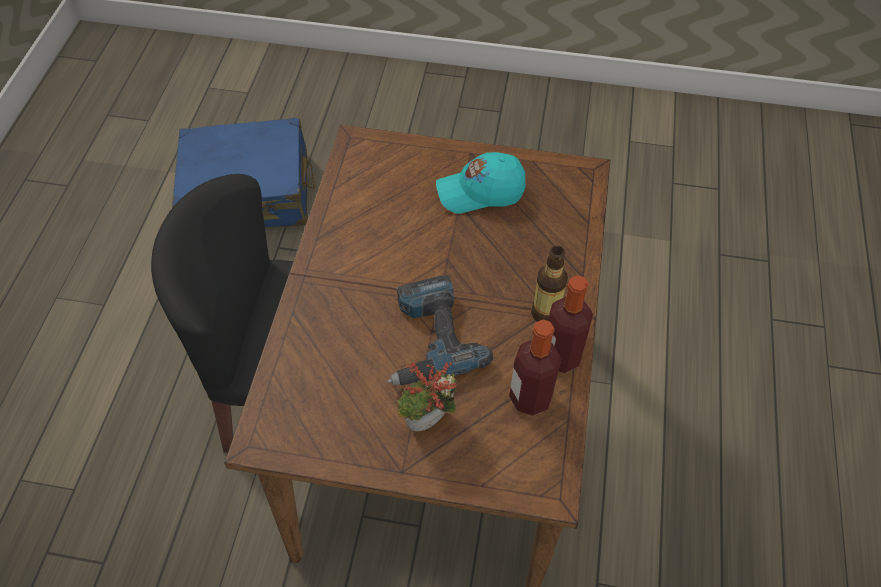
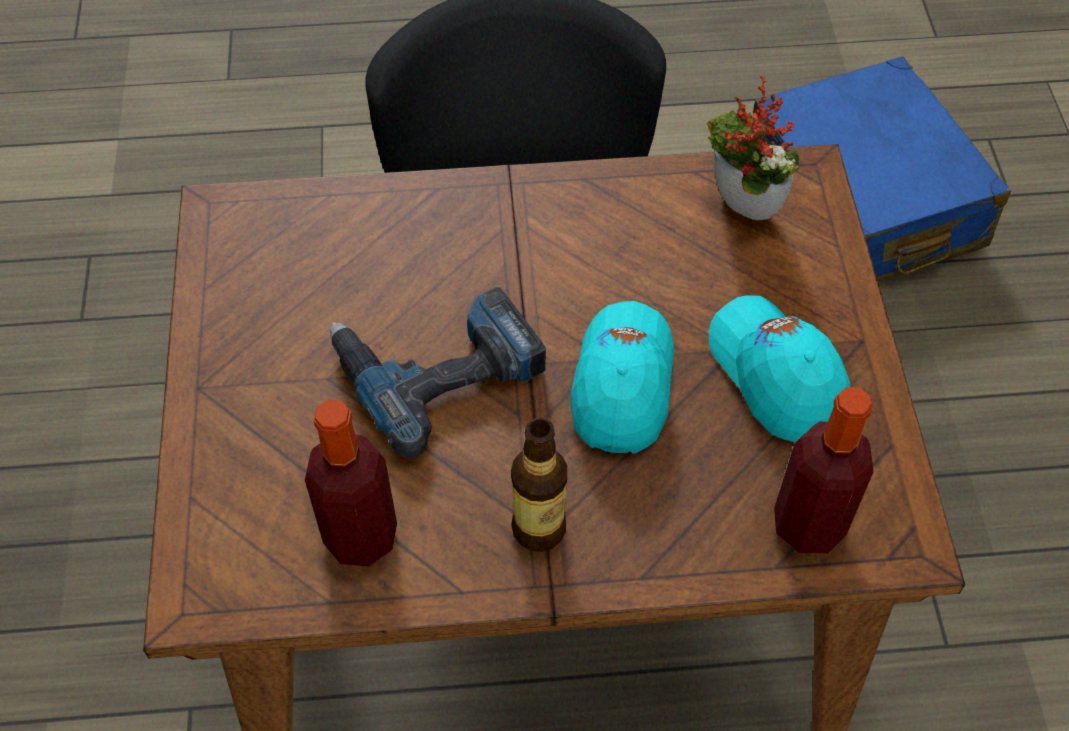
camera: 75 degrees right, 0 degrees up
potted plant [397,362,457,432] -> potted plant moved to [707,75,800,220]
bottle [548,275,593,373] -> bottle moved to [774,387,874,554]
none -> turquoise cap [570,301,674,454]

